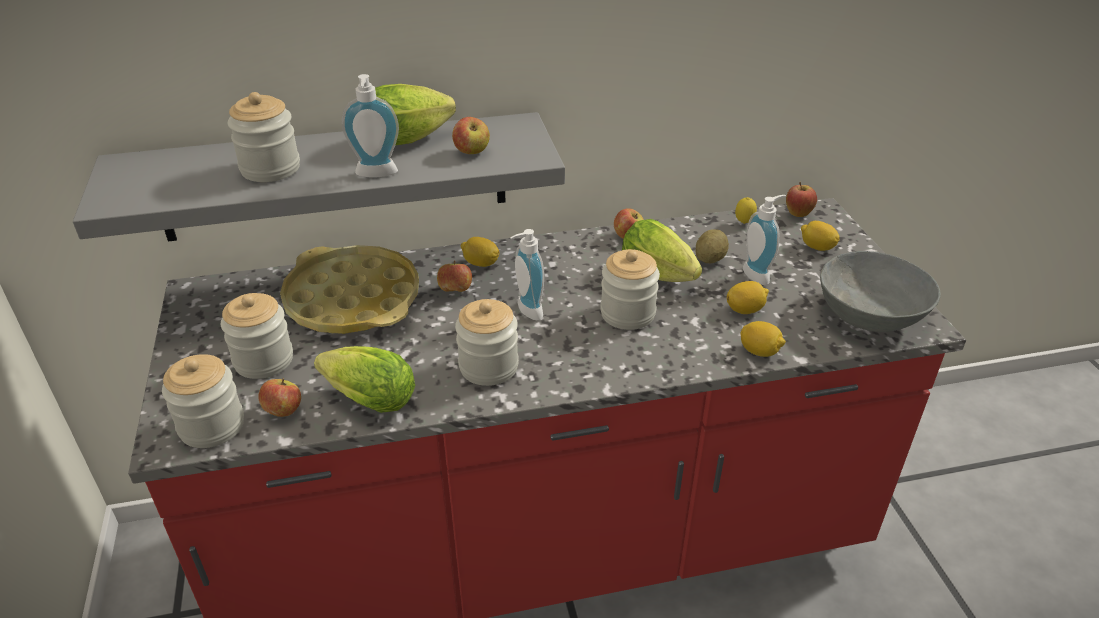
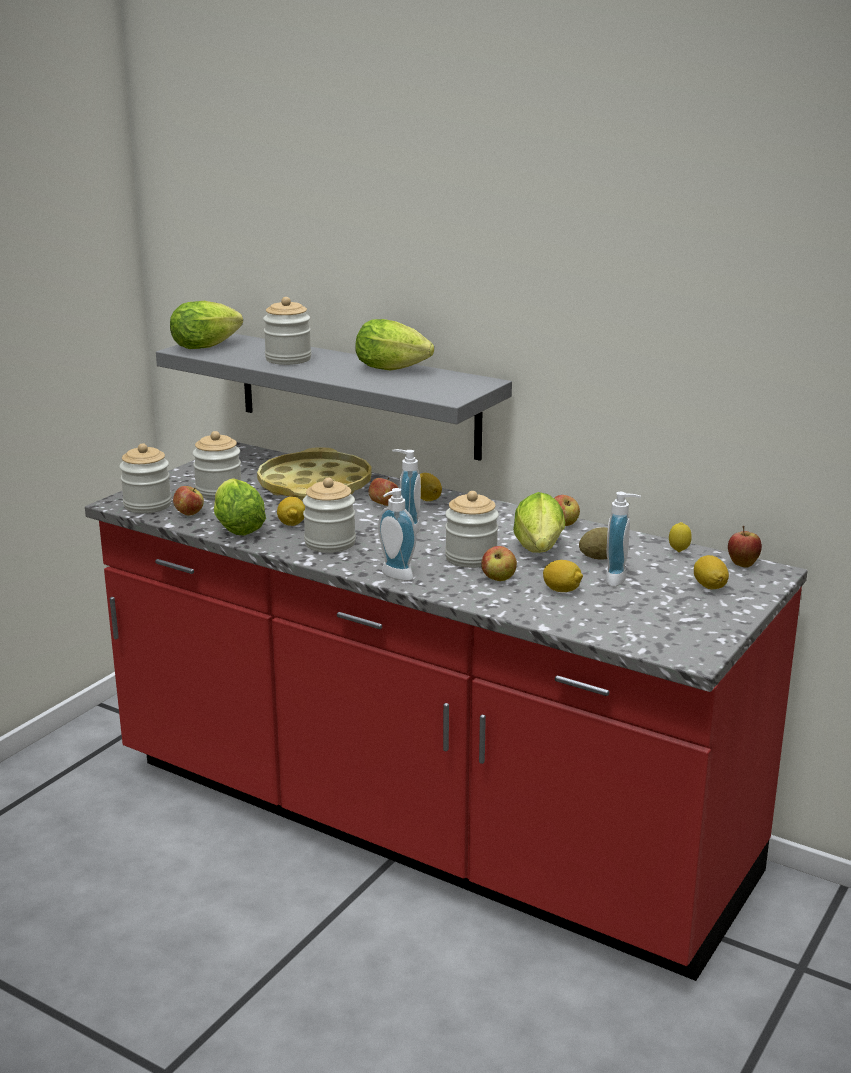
camera: 45 degrees right, 15 degrees down
soap dispenser [342,74,399,178] -> soap dispenser moved to [378,488,416,581]
apple [452,117,490,154] -> apple moved to [481,546,517,581]
lemon [740,321,786,357] -> lemon moved to [277,497,305,526]
grey bowl [820,251,941,332] -> none
none -> lettuce [170,301,243,349]

